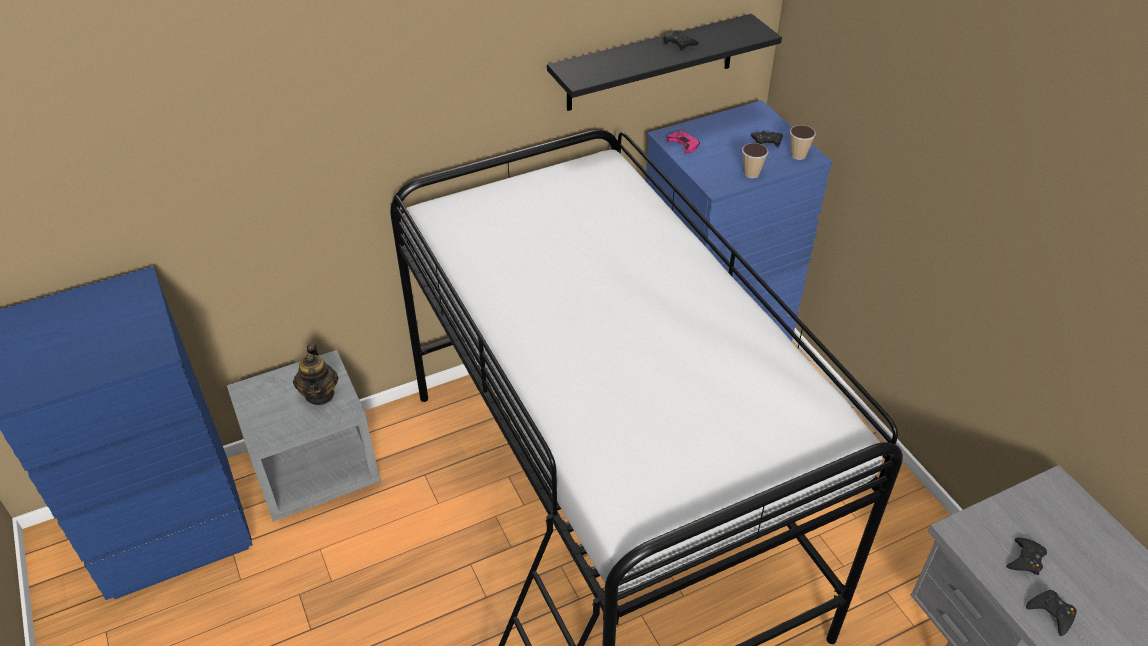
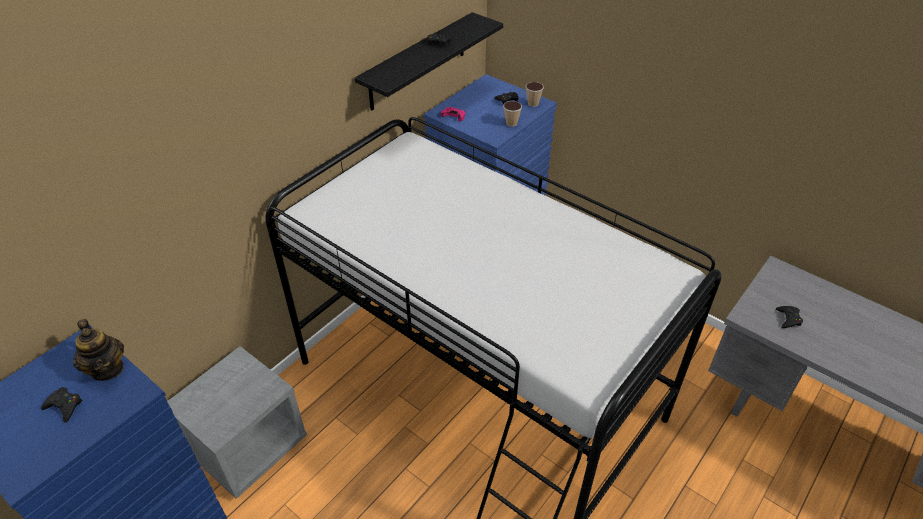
camera: 25 degrees left, 0 degrees up
teapot [293,344,338,405] -> teapot moved to [73,319,124,381]
black game controller [1026,590,1077,636] -> black game controller moved to [41,387,83,423]

